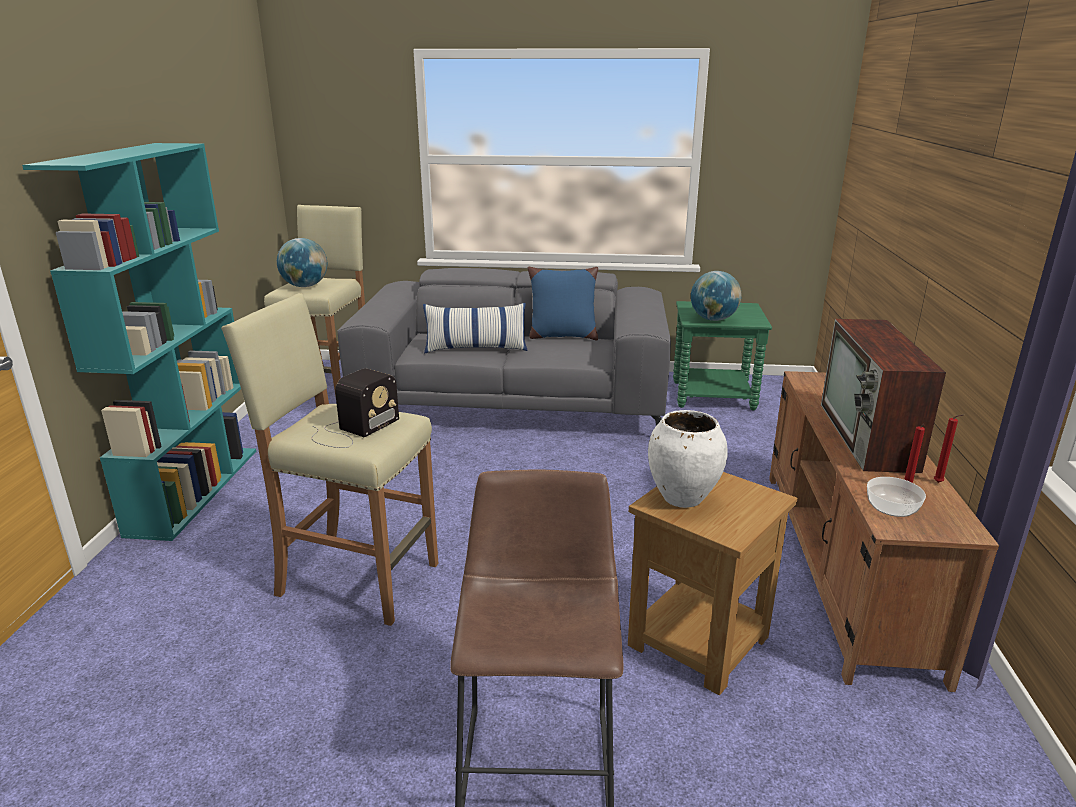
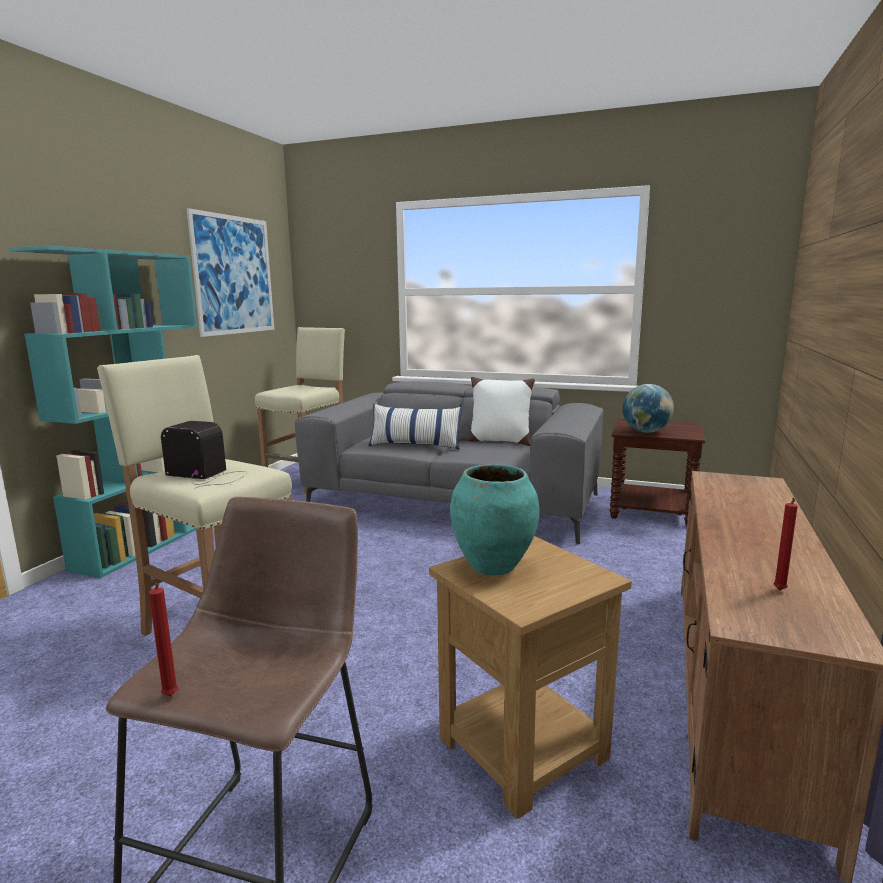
camera: 15 degrees right, 10 degrees down
globe [277,238,327,287] -> none
radio [312,368,399,448] -> radio turned 120 degrees counterclockwise [161,421,247,489]
blue pillow [527,267,598,340] -> white pillow [468,377,535,446]
white vase [648,410,728,508] -> turquoise vase [450,465,540,575]
green side table [673,301,772,410] -> brown side table [610,418,705,526]
television [821,319,946,473] -> none
bowl [867,477,926,517] -> none
red candle [934,414,964,483] -> red candle moved to [149,583,179,696]
none -> picture [187,208,274,337]

